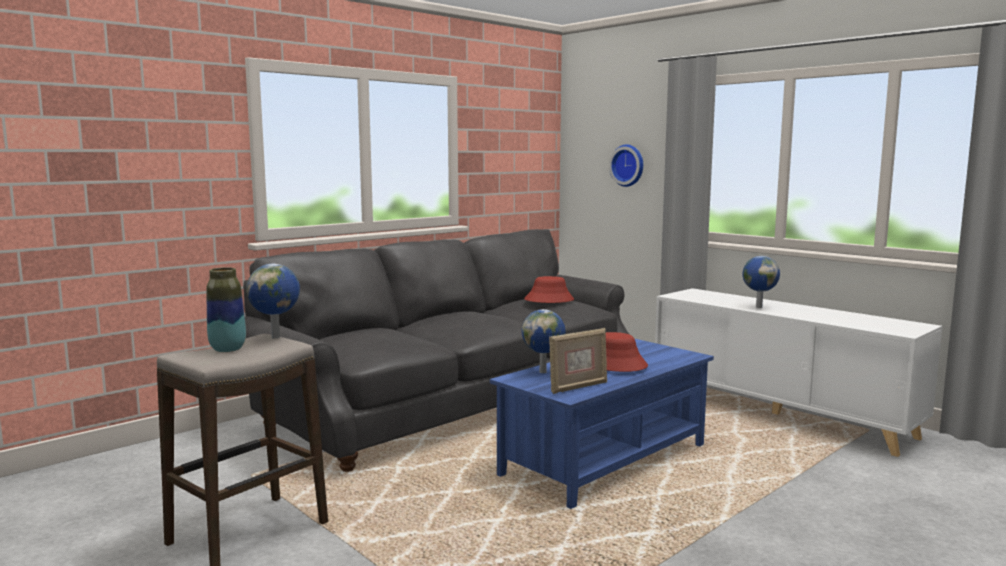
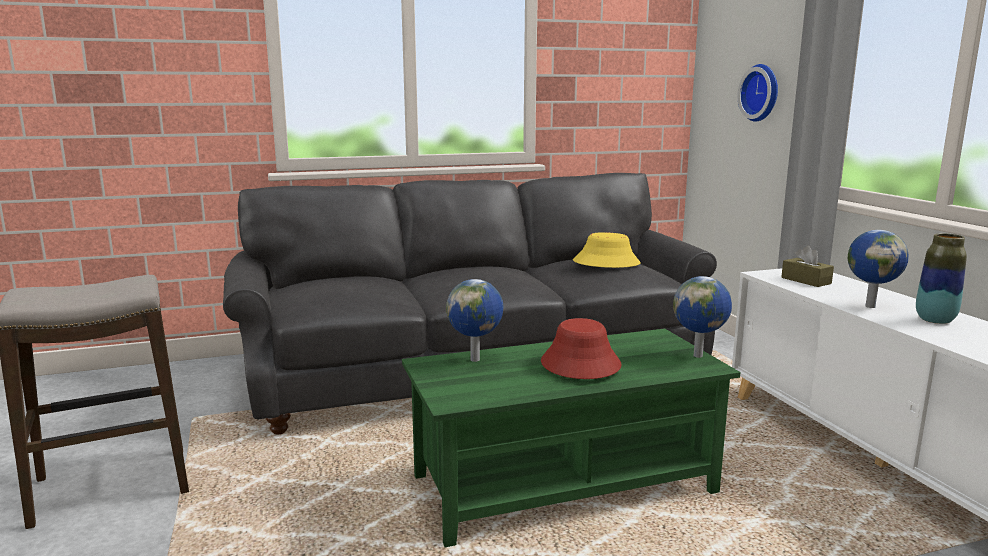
camera: 25 degrees right, 5 degrees up
vase [206,267,246,352] -> vase moved to [916,233,967,324]
globe [246,264,300,339] -> globe moved to [673,276,732,358]
blue coffee table [490,339,714,509] -> green coffee table [402,329,741,547]
red hat [524,276,574,303] -> yellow hat [573,232,641,268]
picture frame [549,328,607,394] -> none
none -> brown tissue box [781,246,834,287]

